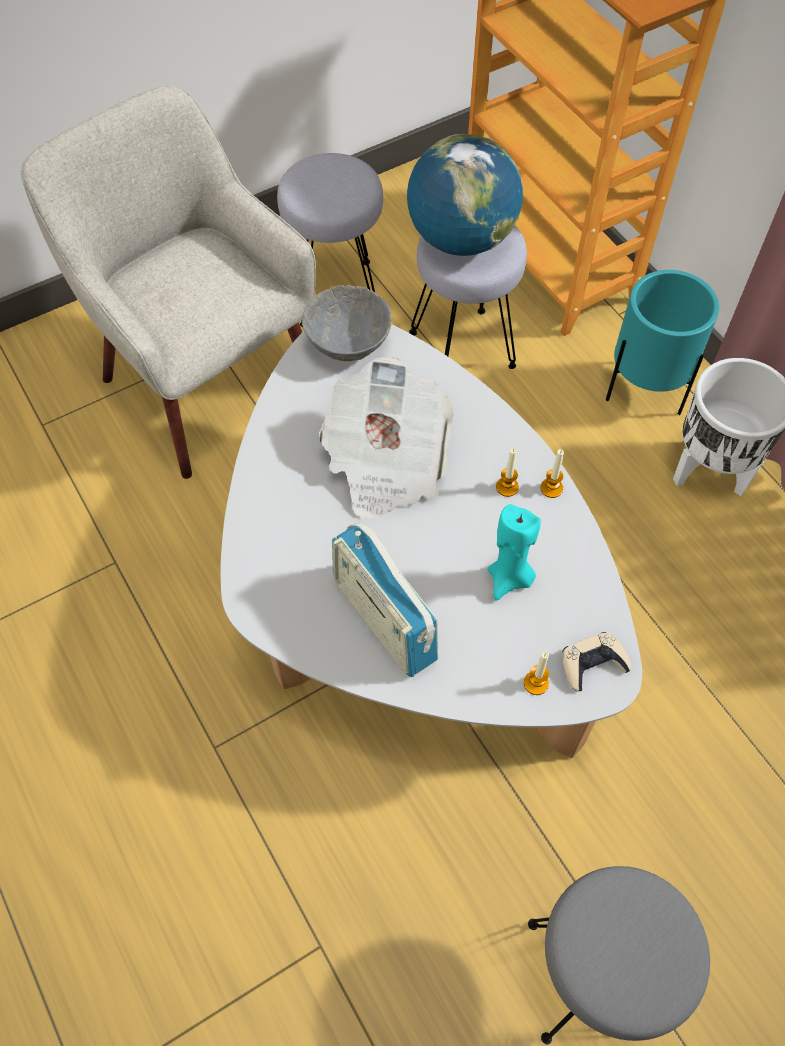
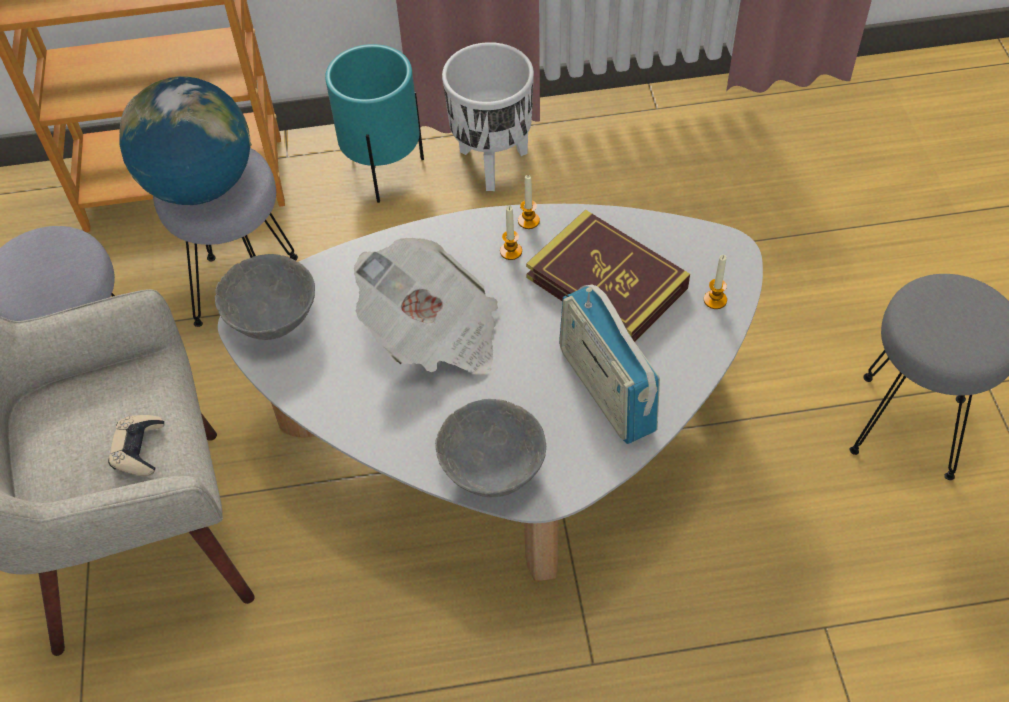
camera: 65 degrees left, 5 degrees down
radio [332,522,438,677] -> radio turned 75 degrees clockwise [559,284,660,444]
turquoise candle [488,504,541,601] -> book [526,210,690,342]
beige game controller [563,632,631,692] -> beige game controller moved to [108,415,164,476]
none -> grey bowl [435,399,546,497]

